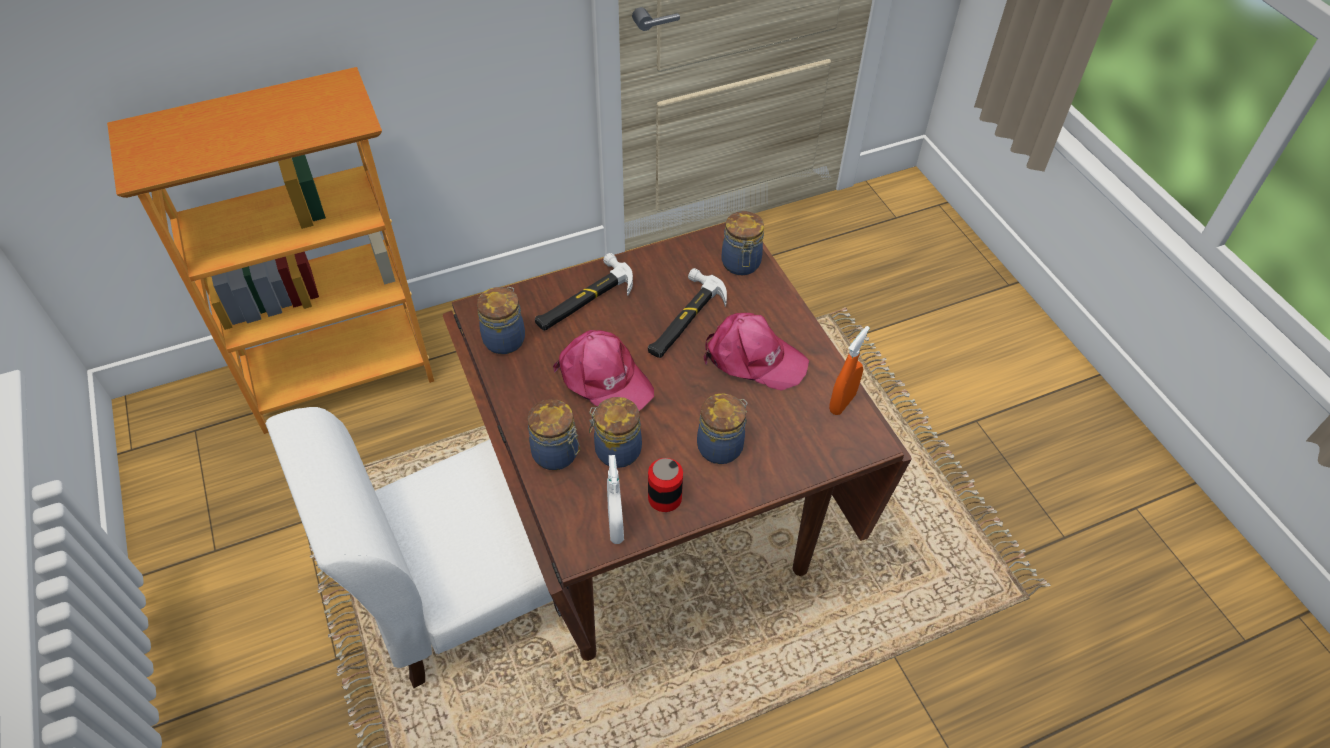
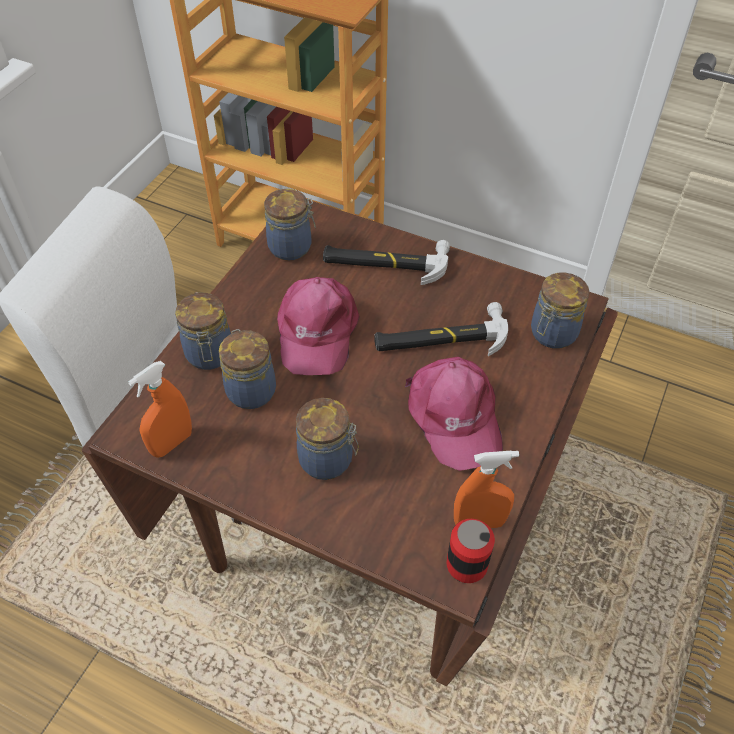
camera: 50 degrees right, 0 degrees up
white spray bottle [607,455,624,544] -> orange spray bottle [128,361,192,458]
can [648,458,683,512] -> can moved to [447,519,495,583]

